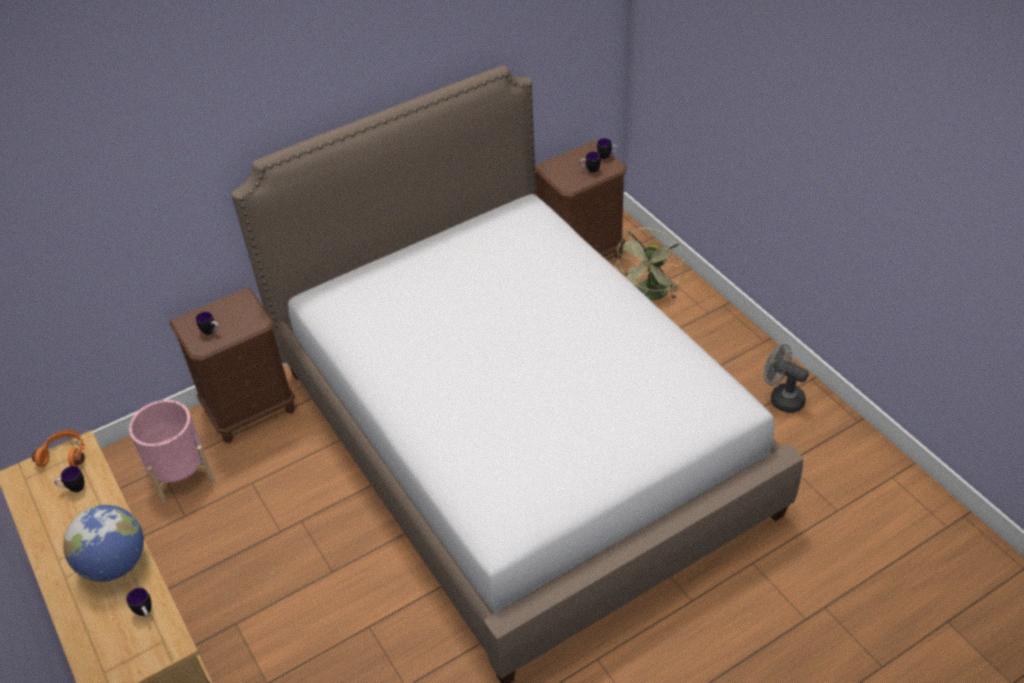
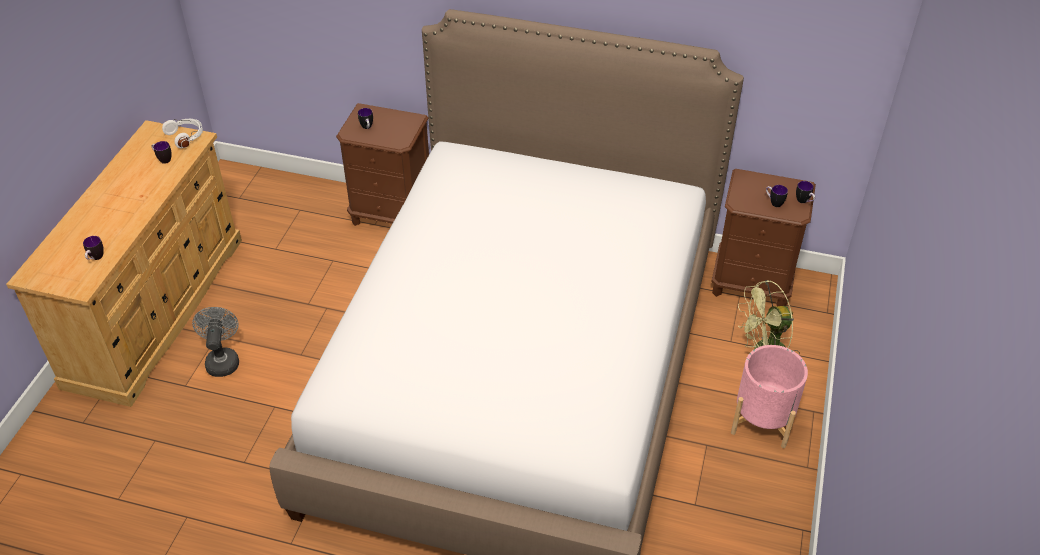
camera: 45 degrees right, 0 degrees up
orange headphones [32,430,85,467] -> white headphones [162,119,203,148]
globe [63,505,144,582] -> none
pink planter [129,400,215,503] -> pink planter moved to [731,345,808,448]
grey fan [764,344,809,413] -> grey fan moved to [192,307,239,377]

